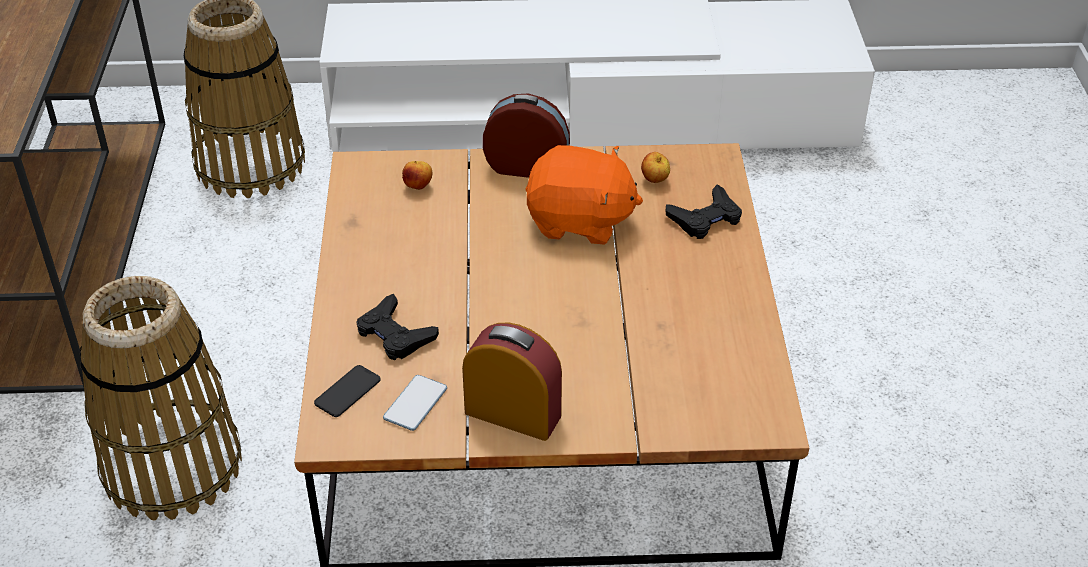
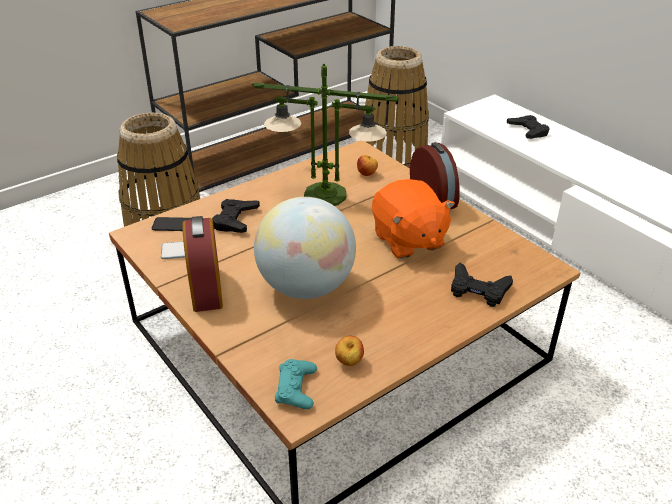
camera: 55 degrees right, 5 degrees down
apple [641,152,670,183] -> apple moved to [335,336,364,366]
none -> table lamp [252,64,399,206]
none -> globe [254,197,356,299]
none -> turquoise game controller [275,359,317,409]
none -> black game controller [507,115,550,139]

